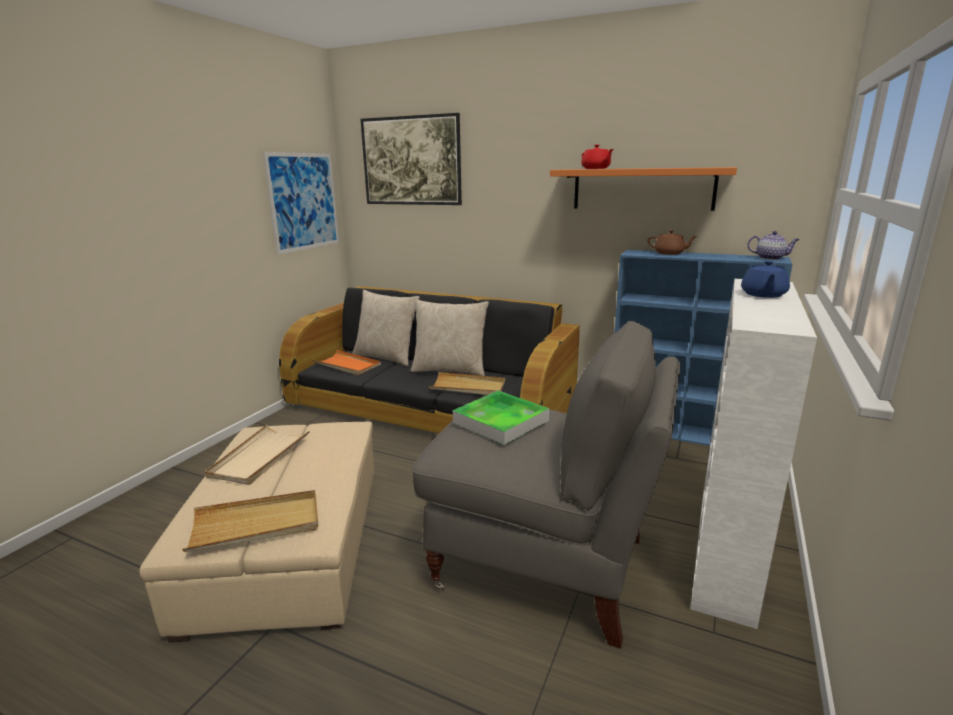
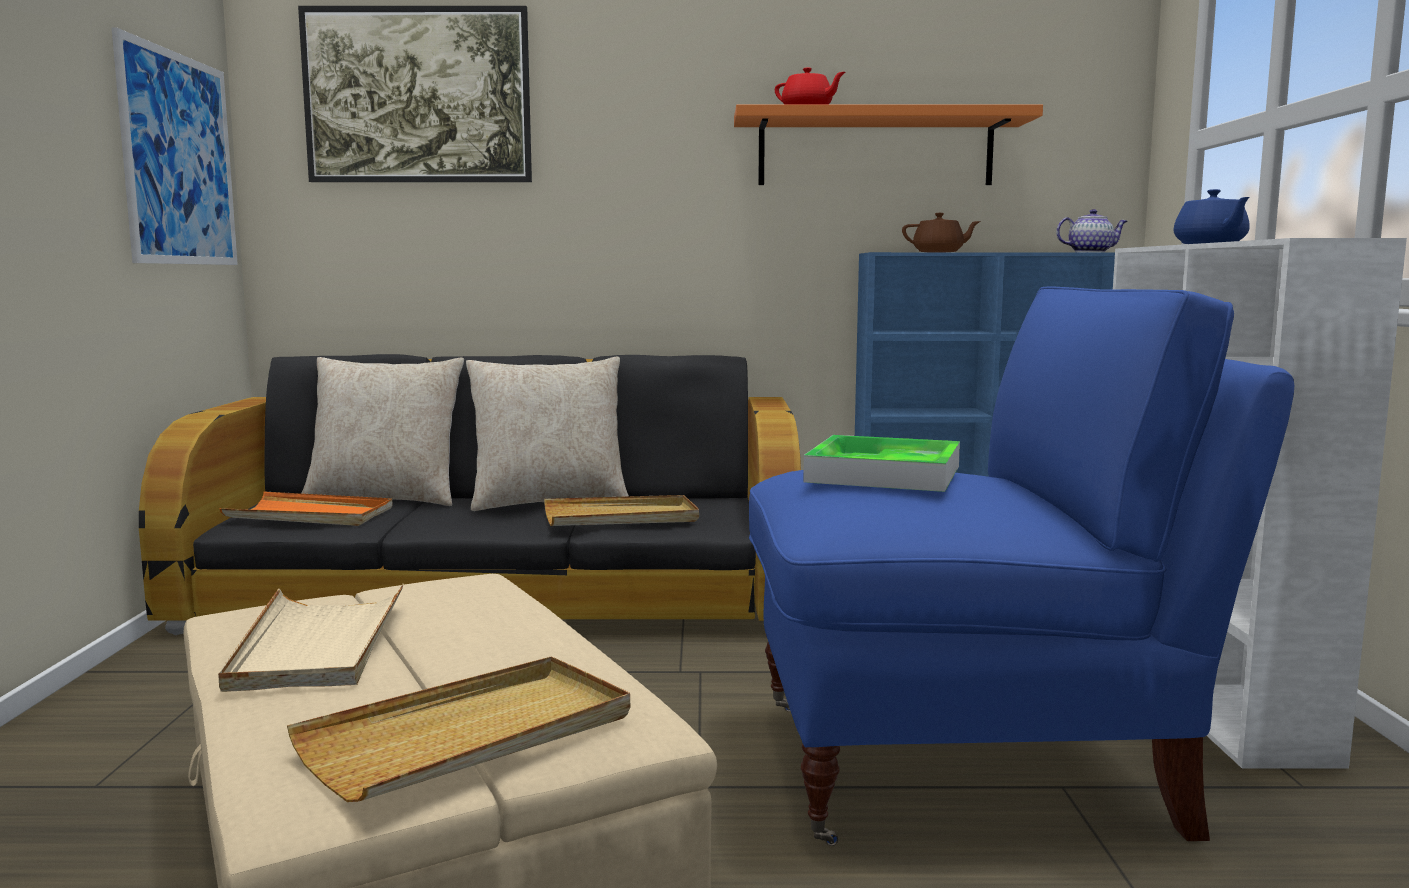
camera: 25 degrees left, 10 degrees down
grey armchair [412,320,681,649] -> blue armchair [749,287,1294,846]

